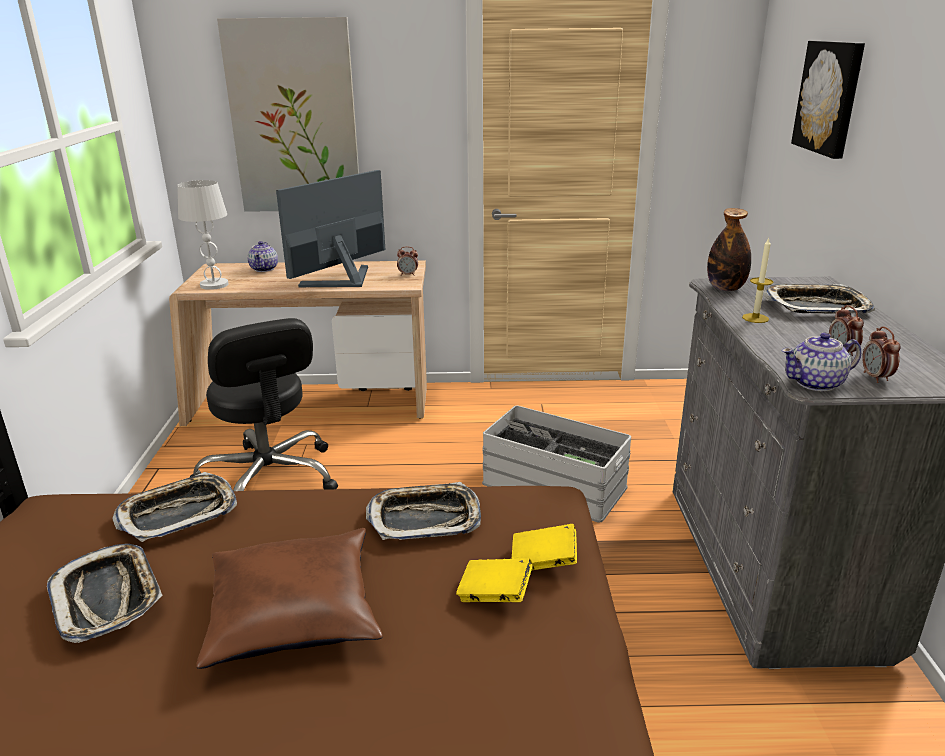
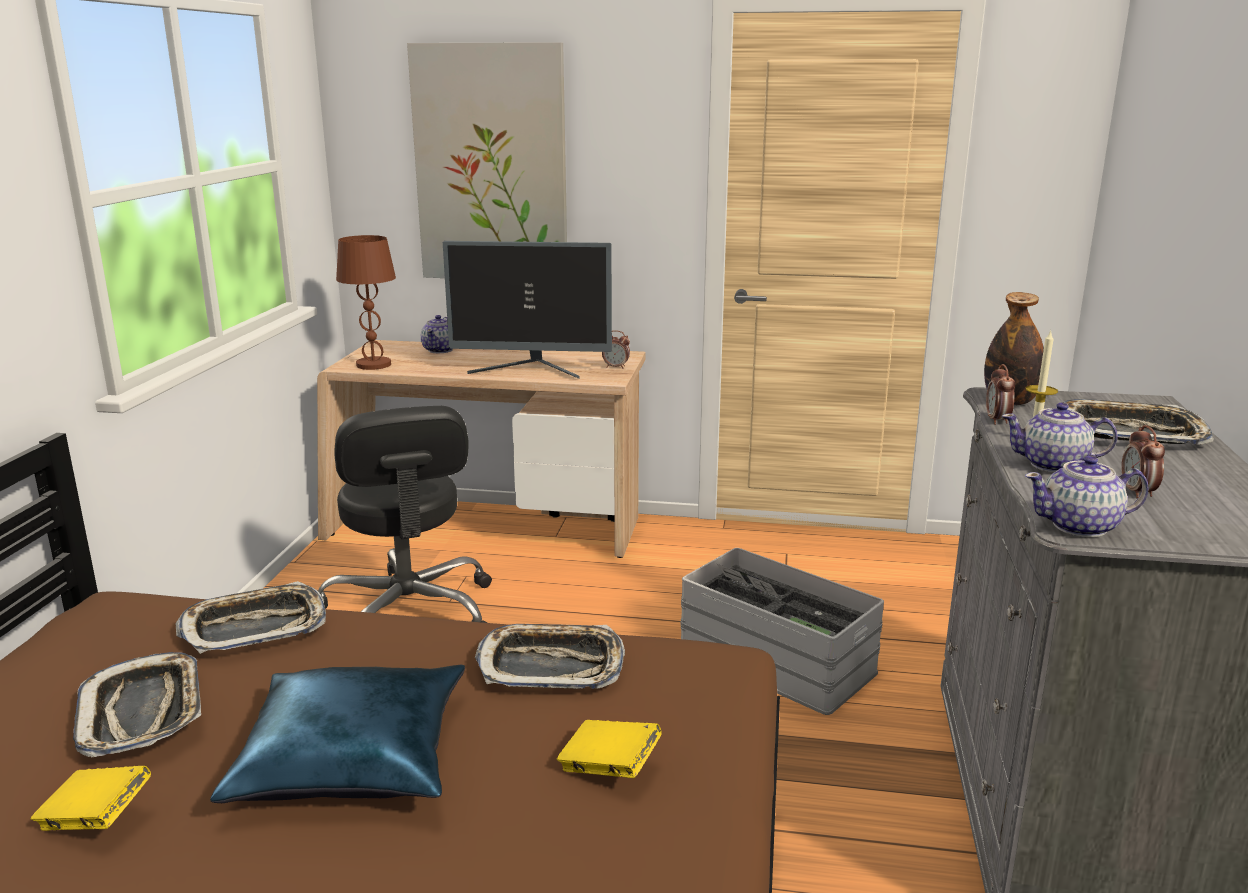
camera: 10 degrees right, 5 degrees down
white table lamp [177,180,229,290] -> brown table lamp [336,235,396,370]
brown pillow [196,528,383,669] -> blue pillow [210,665,465,803]
monitor [276,170,385,287] -> monitor turned 135 degrees counterclockwise [443,241,612,379]
yellow book [512,524,577,570] -> yellow book moved to [31,766,151,831]
picture [791,41,865,159] -> none
alarm clock [862,326,901,383] -> alarm clock moved to [986,364,1015,425]
none -> teapot [1002,402,1118,473]

